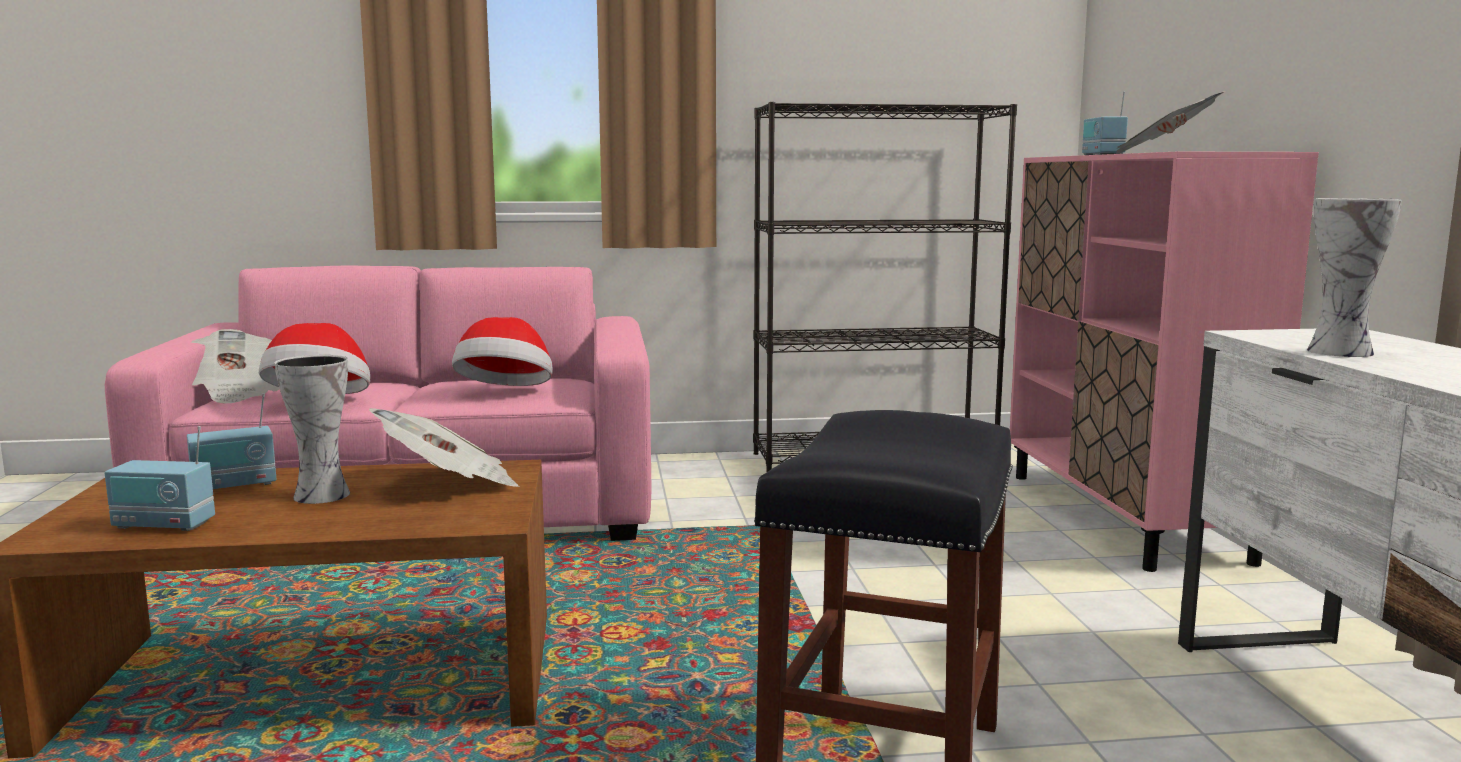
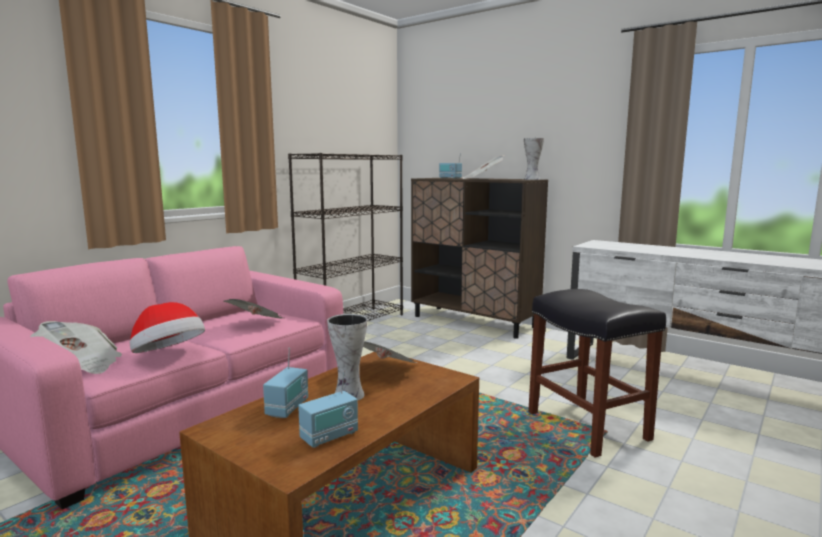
camera: 45 degrees left, 0 degrees up
hat [452,317,553,386] -> newspaper [223,299,283,319]
pink cabinet [1010,152,1319,572] -> brown cabinet [411,178,548,339]
vase [1307,198,1402,357] -> vase moved to [524,138,544,180]

